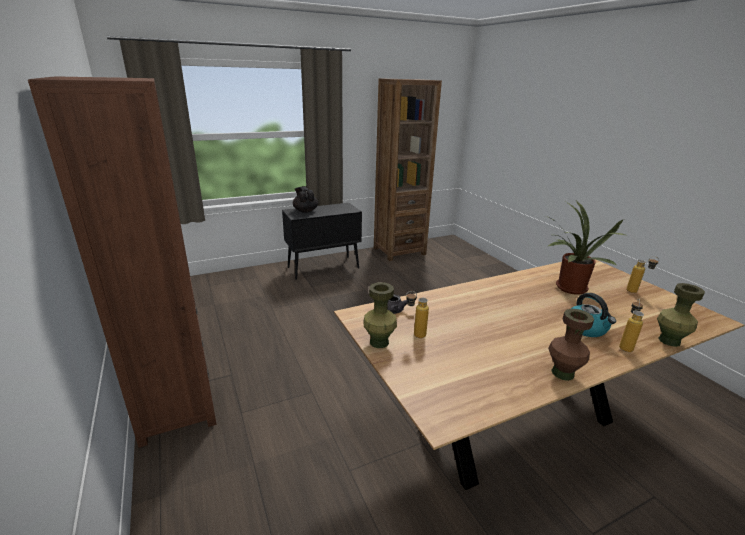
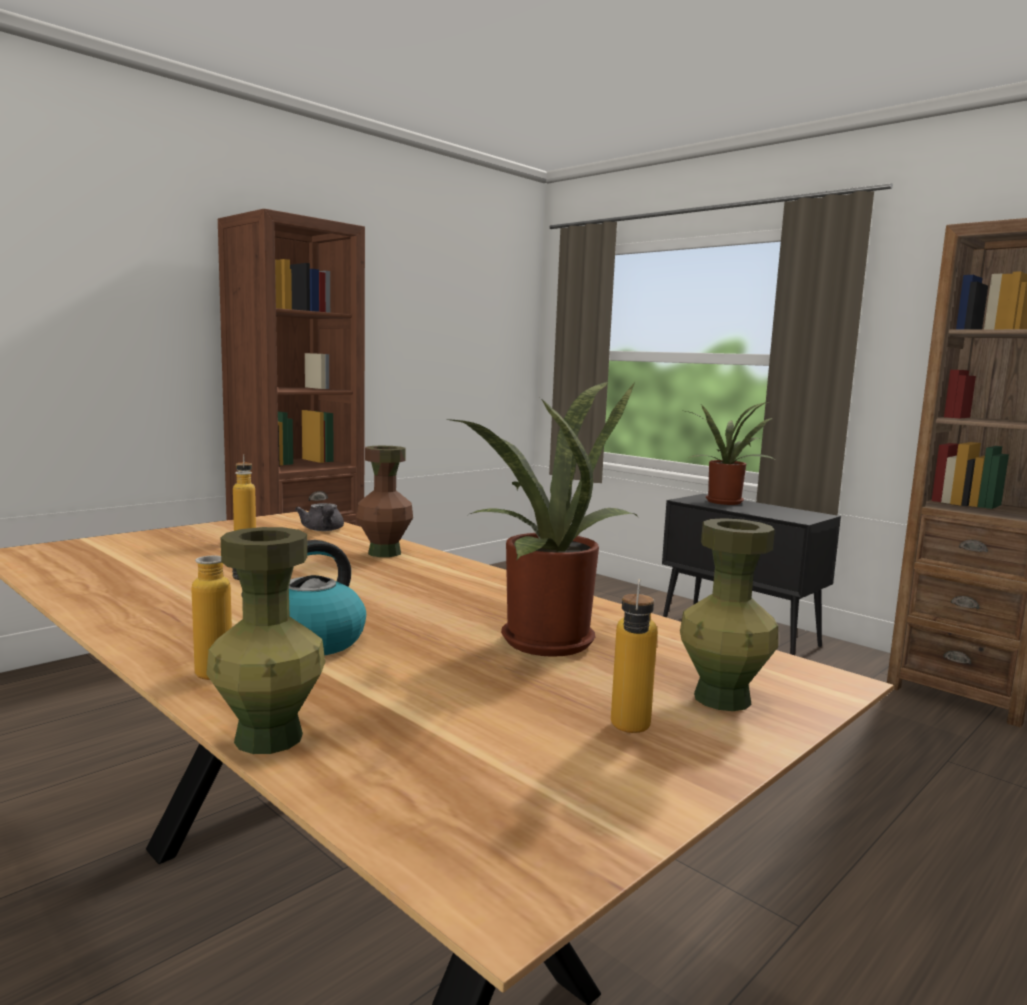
camera: 70 degrees right, 15 degrees down
black teapot [293,186,318,213] -> potted plant [681,402,774,505]
green vase [364,282,397,348] -> green vase moved to [680,518,778,711]
brown vase [548,309,594,381] -> brown vase moved to [356,446,413,557]

